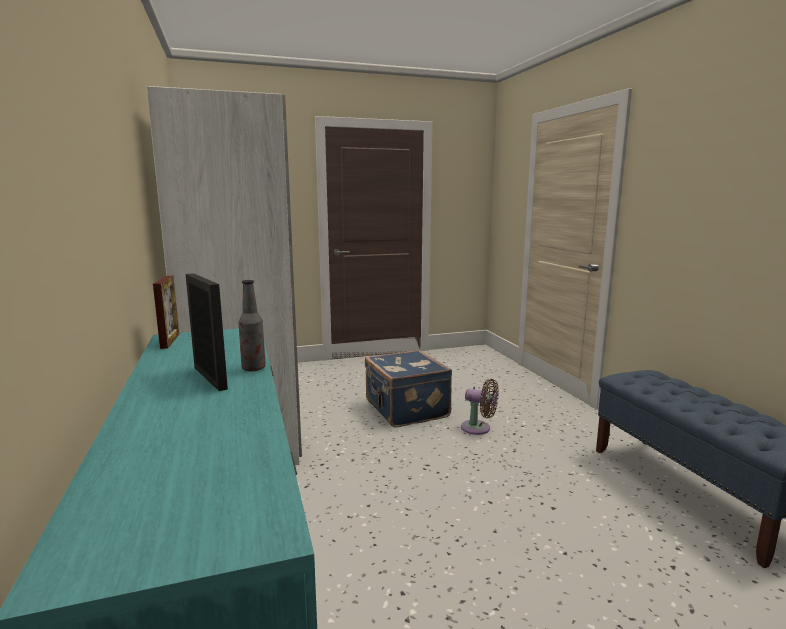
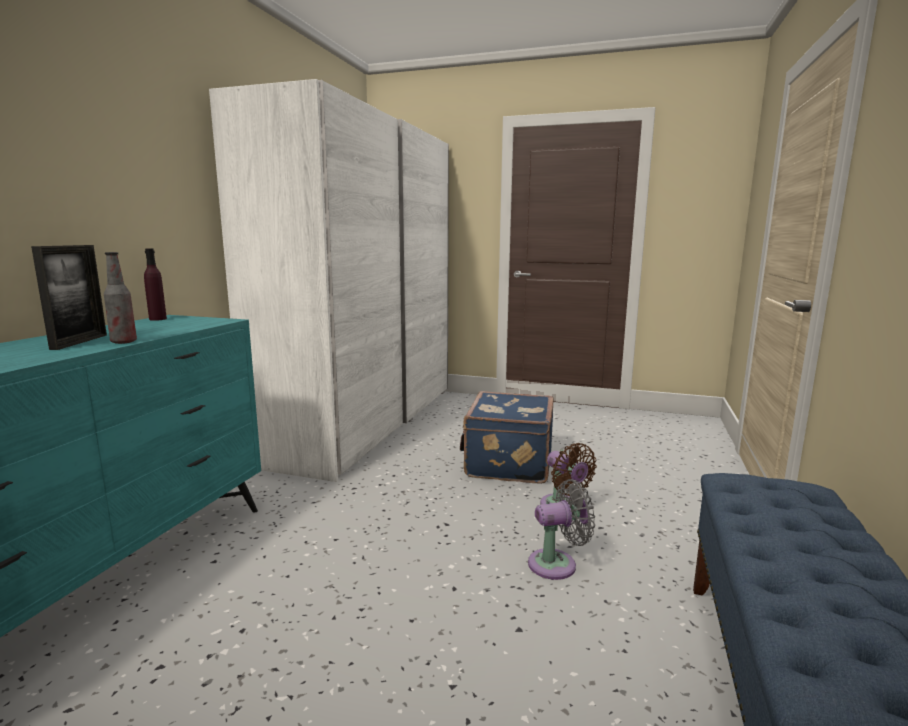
camera: 35 degrees right, 0 degrees up
picture frame [153,276,179,349] -> purple bottle [144,248,167,321]
none -> grey fan [528,479,595,580]

